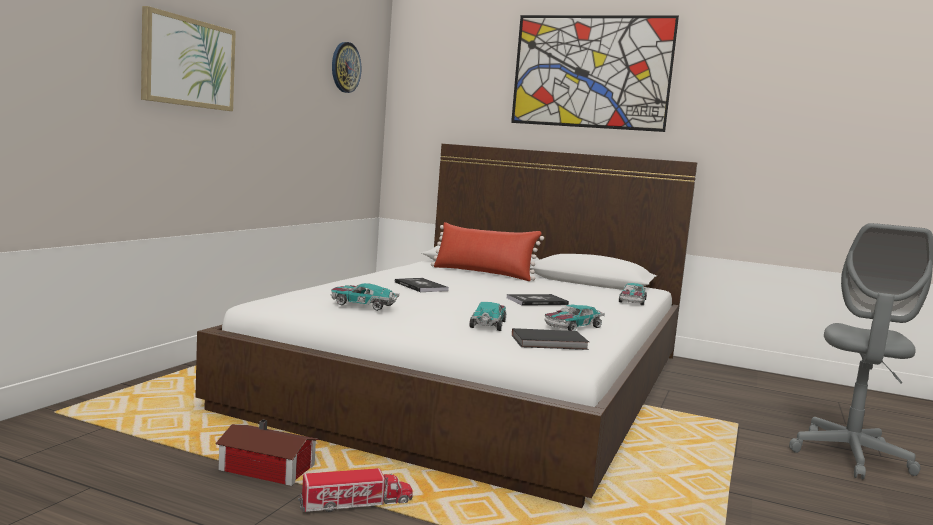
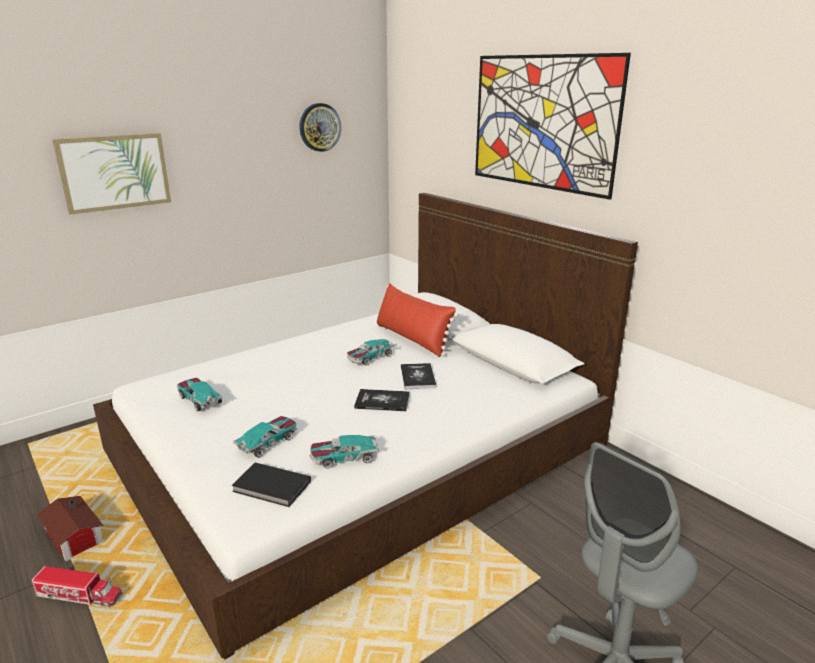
camera: 30 degrees right, 15 degrees up
book [395,278,449,292] -> book moved to [401,363,436,389]
toy car [619,283,647,305] -> toy car moved to [347,339,395,365]

